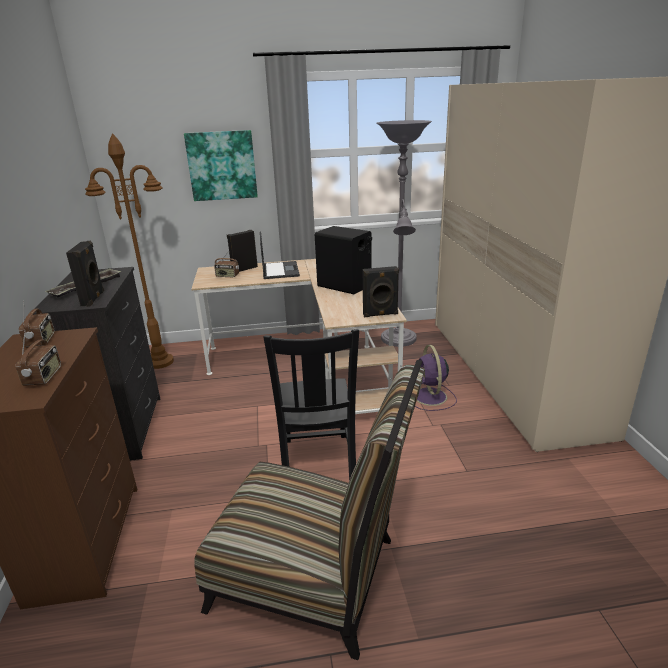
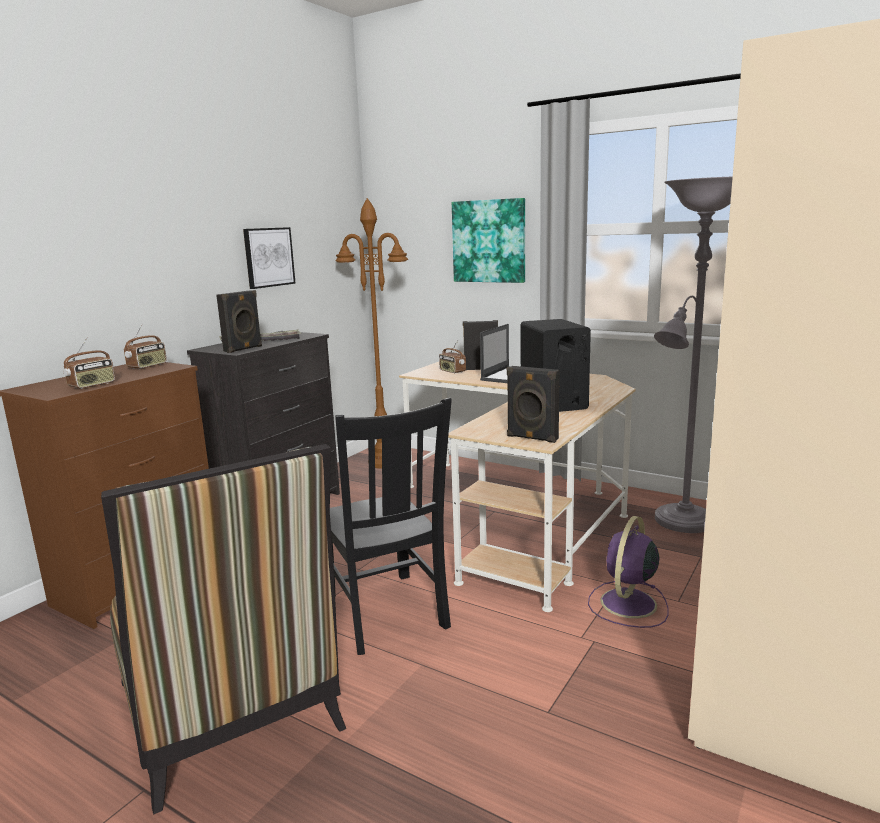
camera: 40 degrees right, 10 degrees down
black chair [263,329,359,481] -> black chair turned 60 degrees counterclockwise [330,398,452,655]
none -> picture [243,227,296,289]

